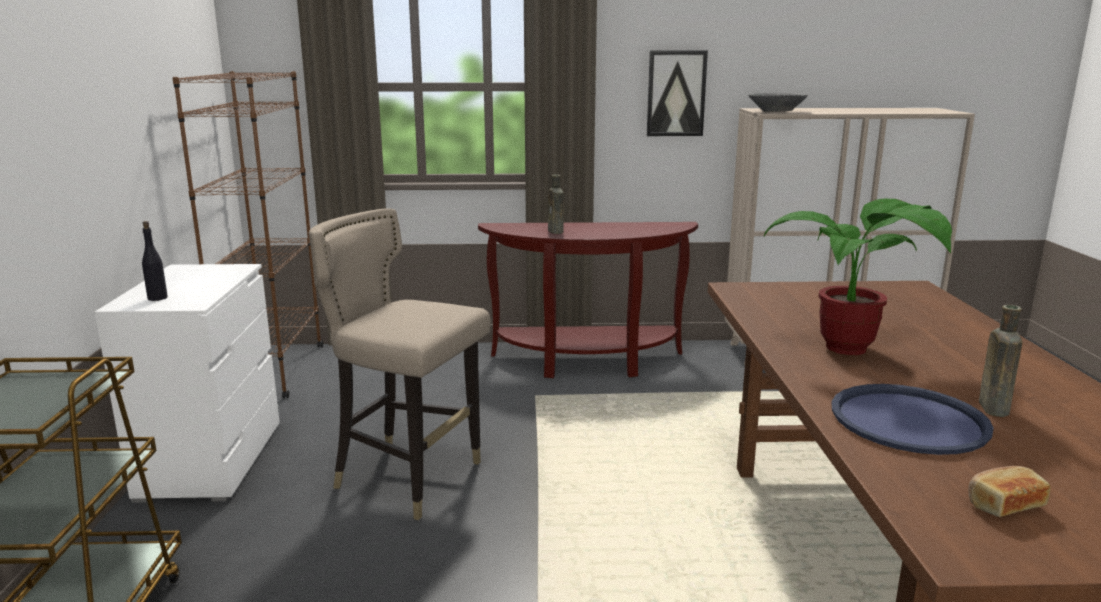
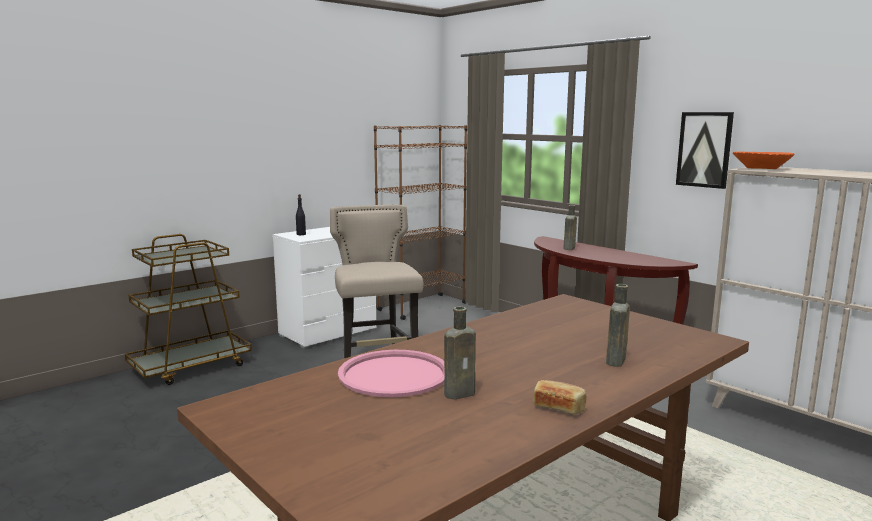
camera: 50 degrees right, 5 degrees down
grey bowl [748,93,808,112] -> orange bowl [733,152,795,169]
potted plant [764,199,952,355] -> none
blue tray [831,384,994,455] -> pink tray [338,350,445,397]
bread [968,466,1051,517] -> bread moved to [533,380,587,414]
none -> brown bottle [606,284,630,367]

